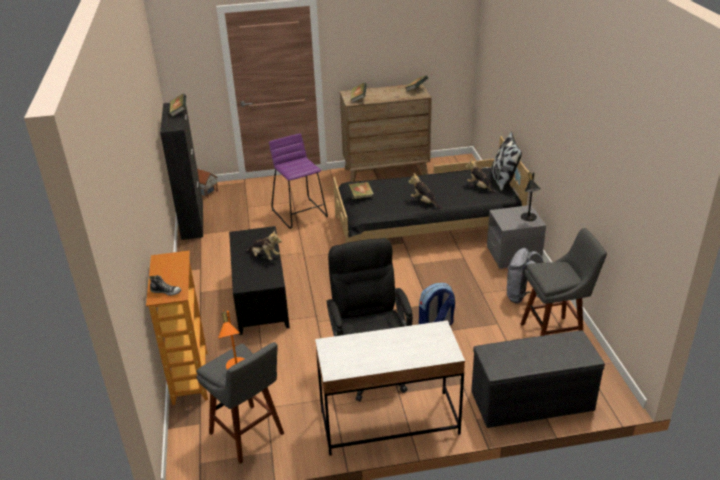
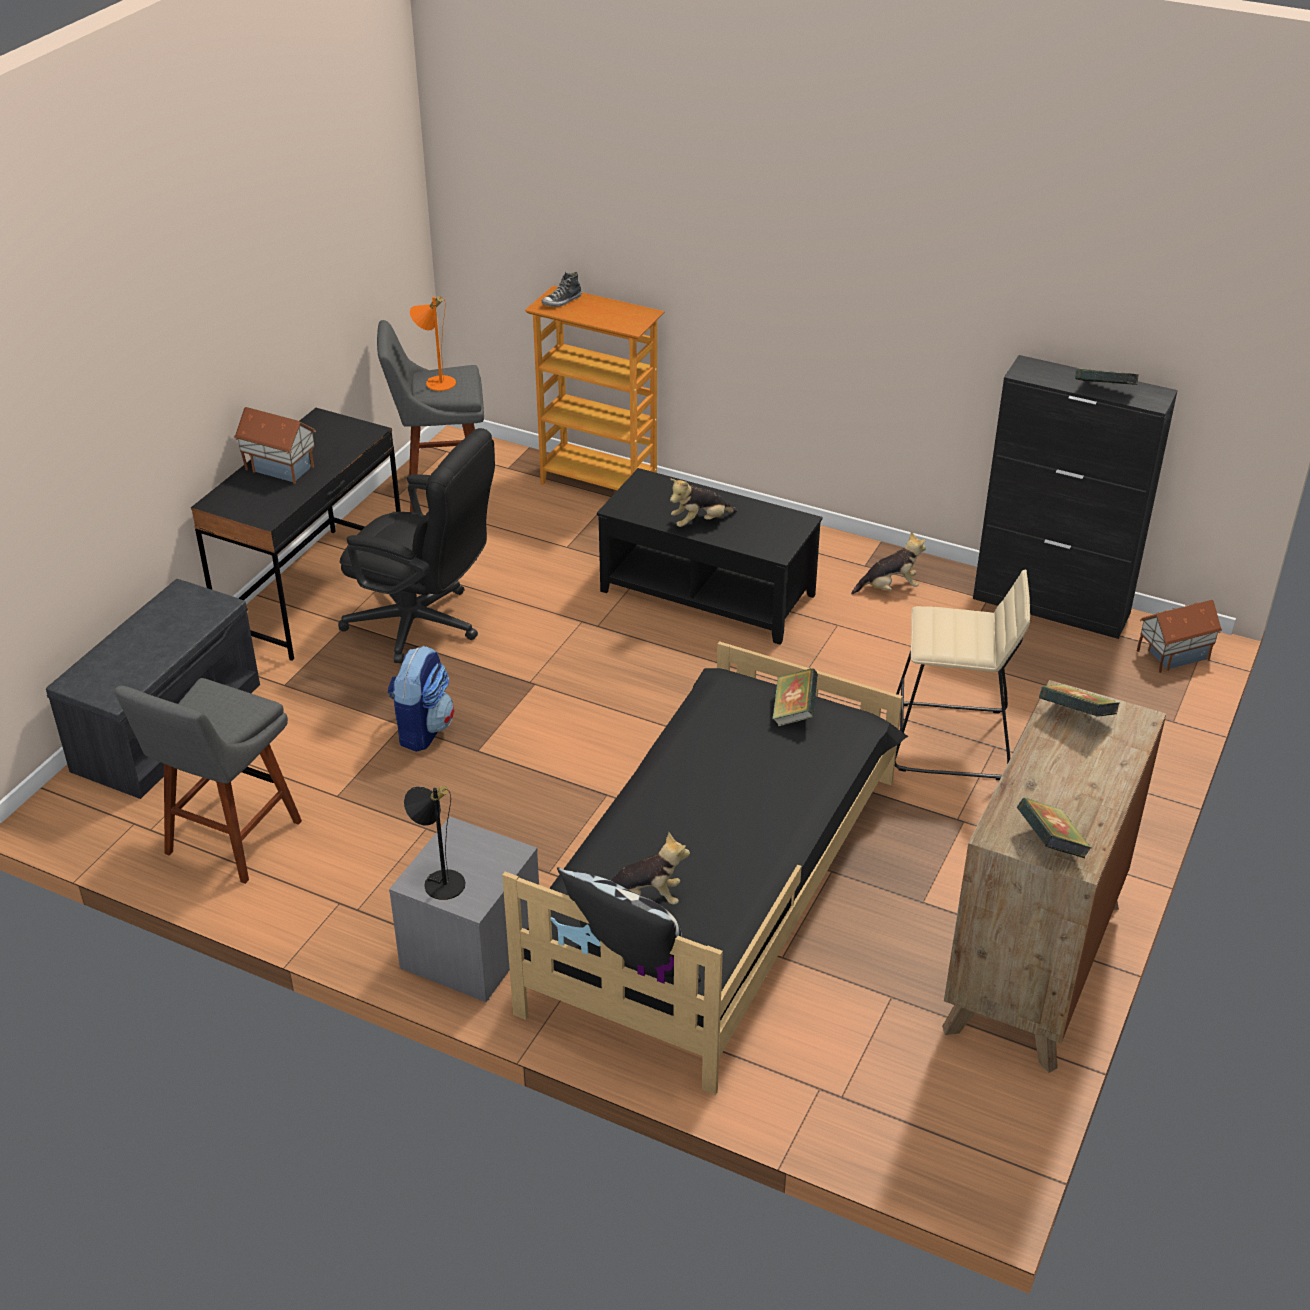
camera: 125 degrees right, 5 degrees up
purple stool [269,133,328,229] -> beige stool [895,569,1030,780]
white desk [315,320,465,456] -> black desk [191,408,401,661]
plush toy [408,173,441,209] -> plush toy moved to [851,531,926,595]
grey backpack [507,248,544,303] -> none
none -> toy house [234,407,316,484]

